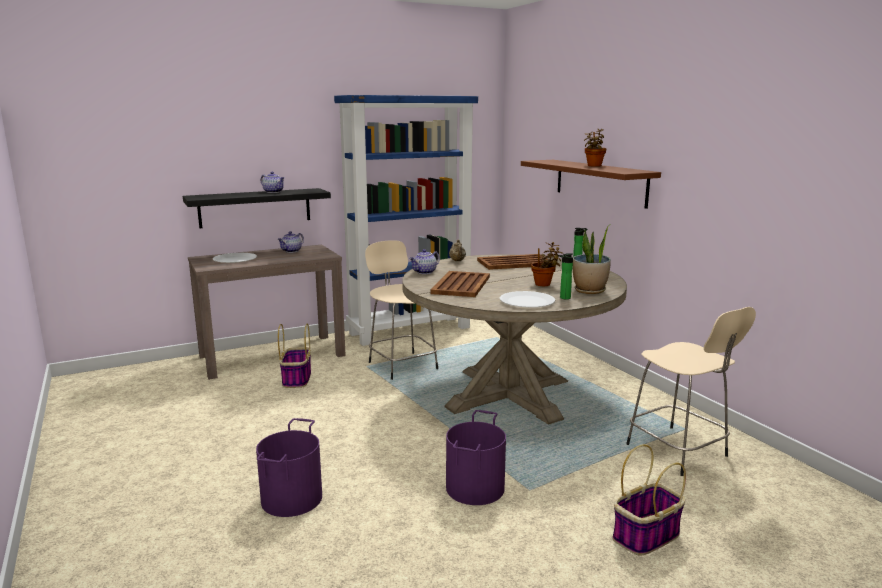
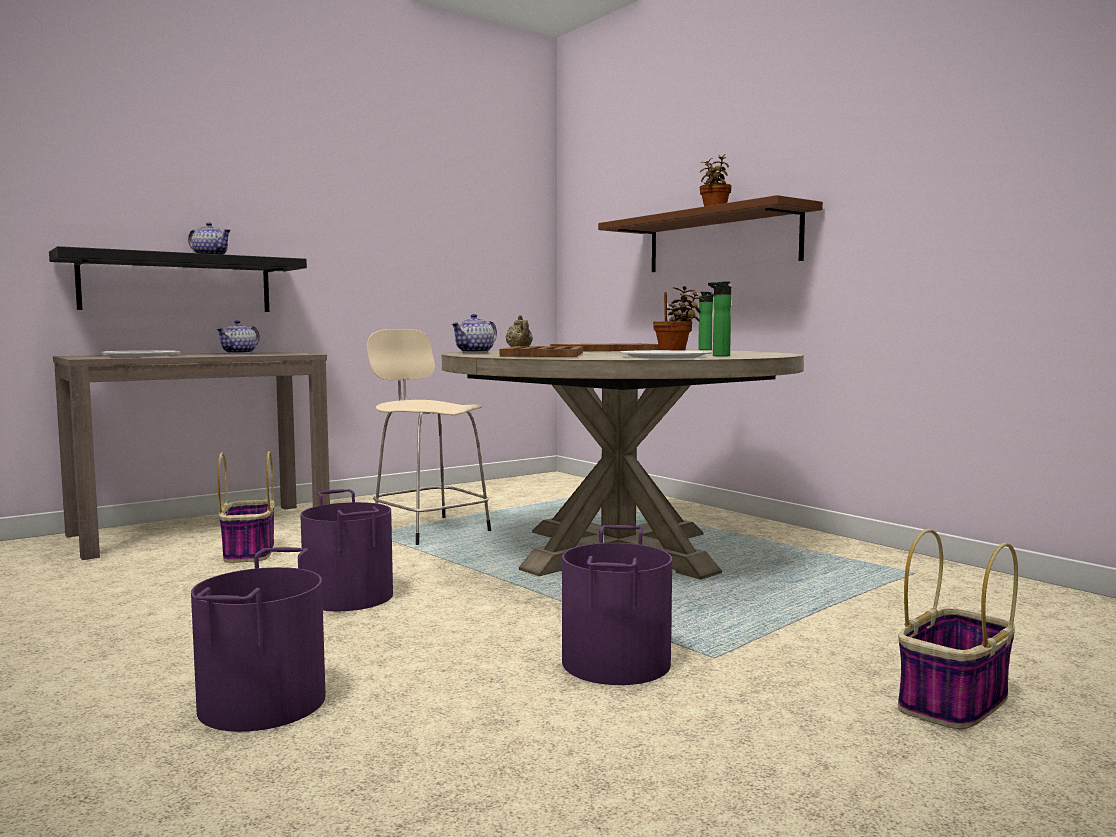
camera: 10 degrees left, 10 degrees down
blue bookcase [334,95,478,346] -> none
potted plant [573,224,611,294] -> none
beige stool [626,307,756,476] -> none
none -> purple bucket [300,489,393,611]

